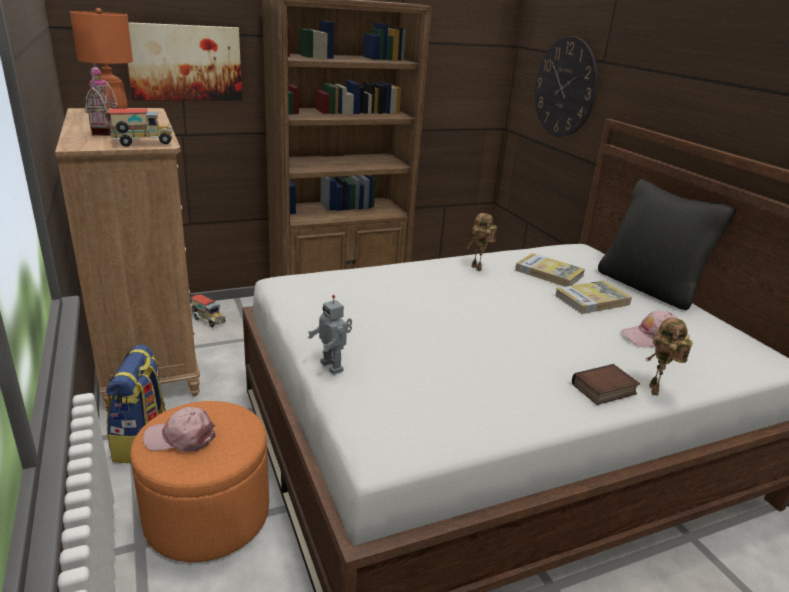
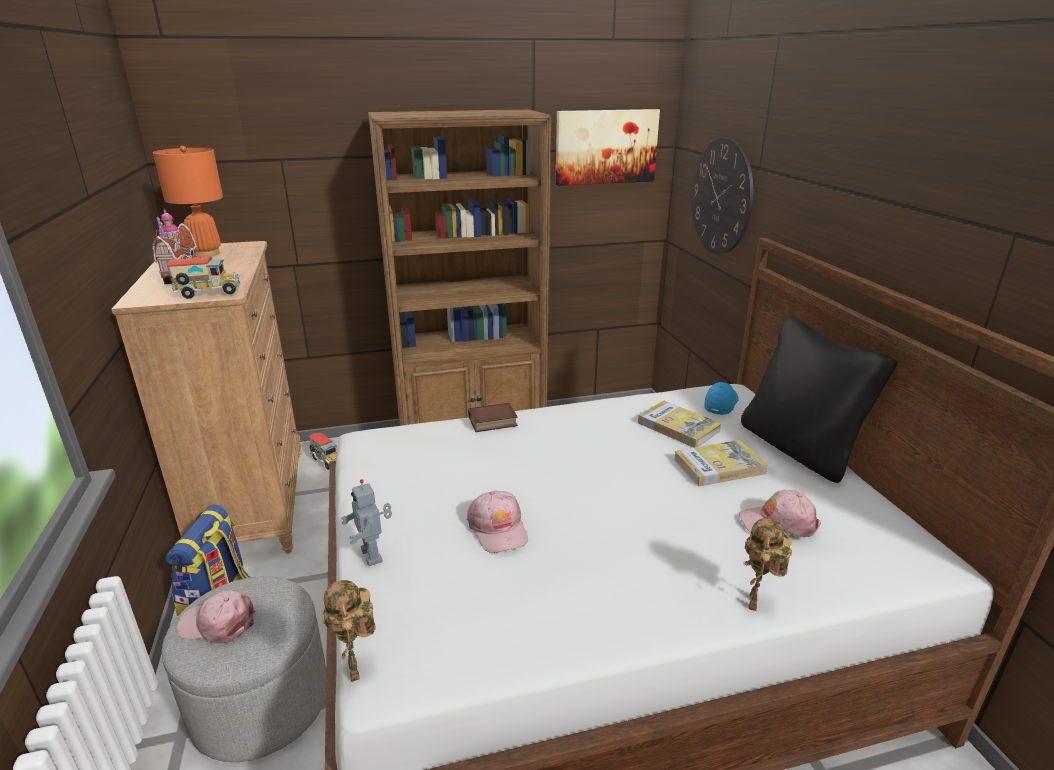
camera: 10 degrees right, 0 degrees up
picture [128,22,242,100] -> picture moved to [556,109,660,186]
orange ottoman [130,401,269,562] -> grey ottoman [162,576,326,762]
toy robot [467,213,497,271] -> toy robot moved to [322,580,376,682]
book [572,364,640,405] -> book moved to [468,403,518,432]
none -> pink cap [467,491,528,553]
none -> blue cap [704,382,739,415]

